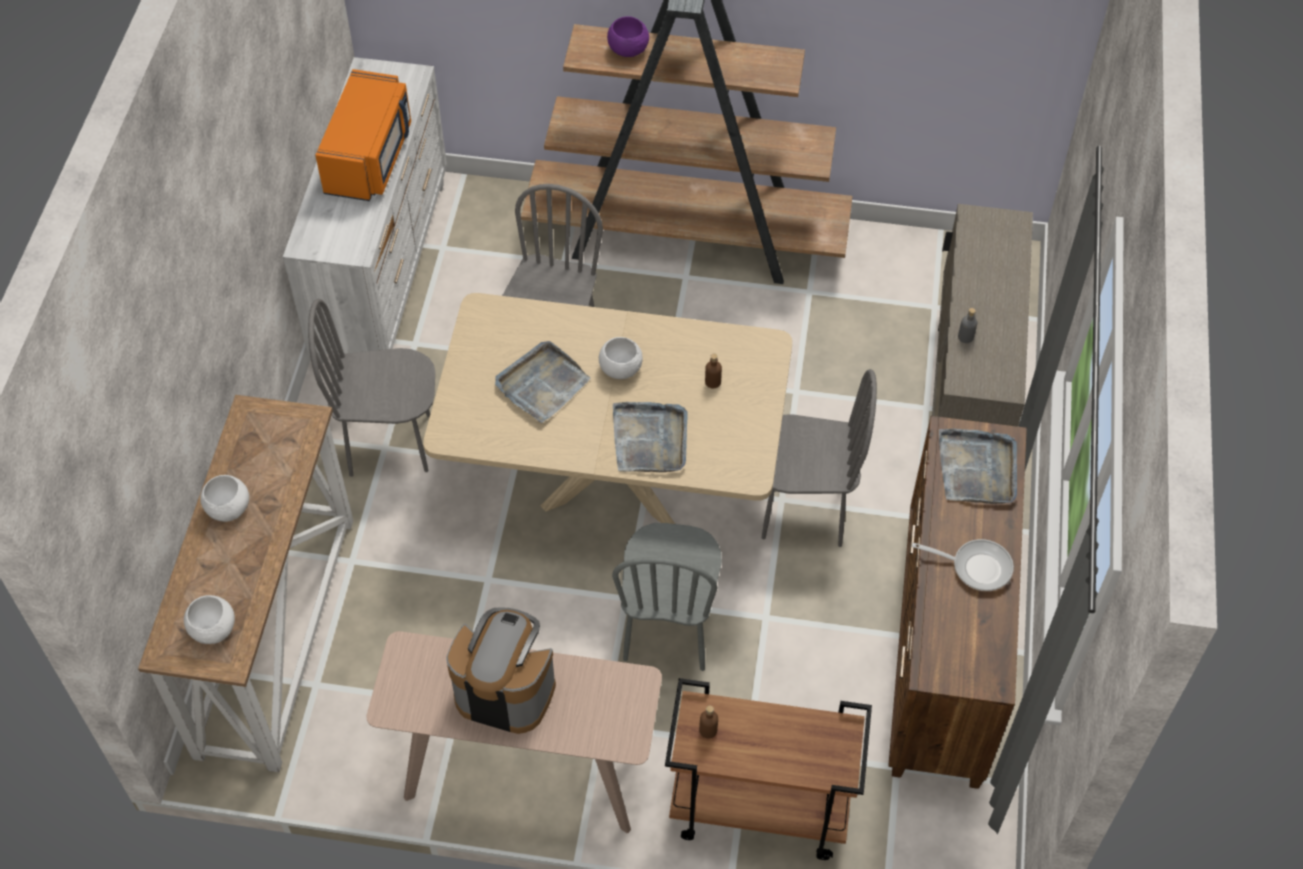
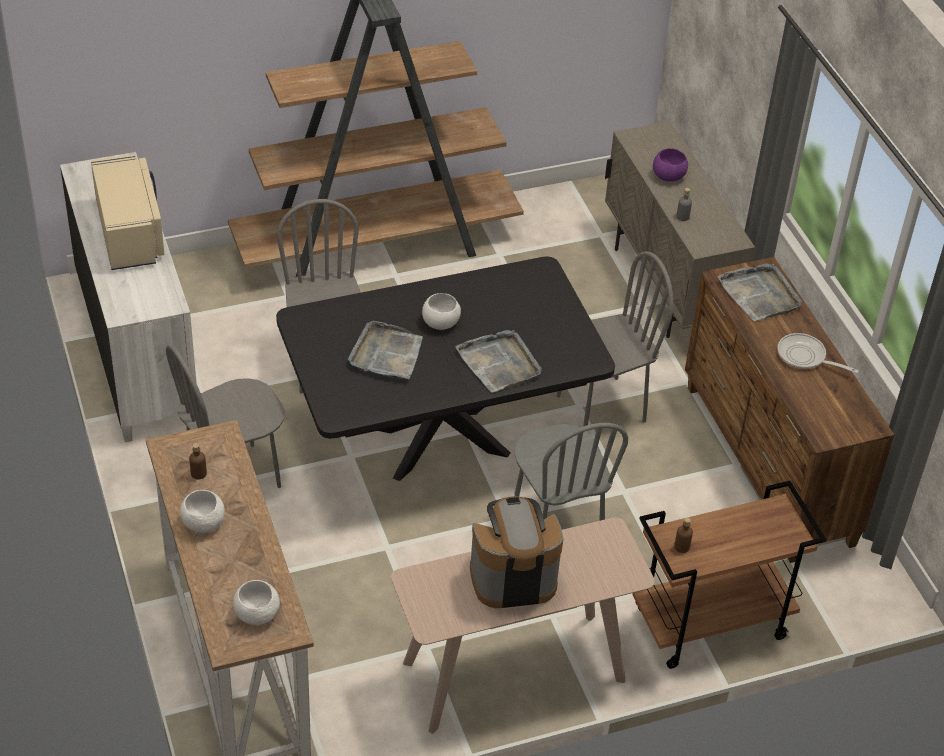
camera: 30 degrees left, 10 degrees down
orange microwave [315,69,411,201] -> beige microwave [91,154,164,270]
beige dining table [423,293,792,524] -> black dining table [276,256,615,481]
purple bowl [607,16,649,57] -> purple bowl moved to [653,148,688,182]
brown bottle [705,354,722,388] -> brown bottle moved to [189,443,207,480]
frying pan [912,539,1014,591] -> frying pan turned 135 degrees counterclockwise [778,333,859,373]

